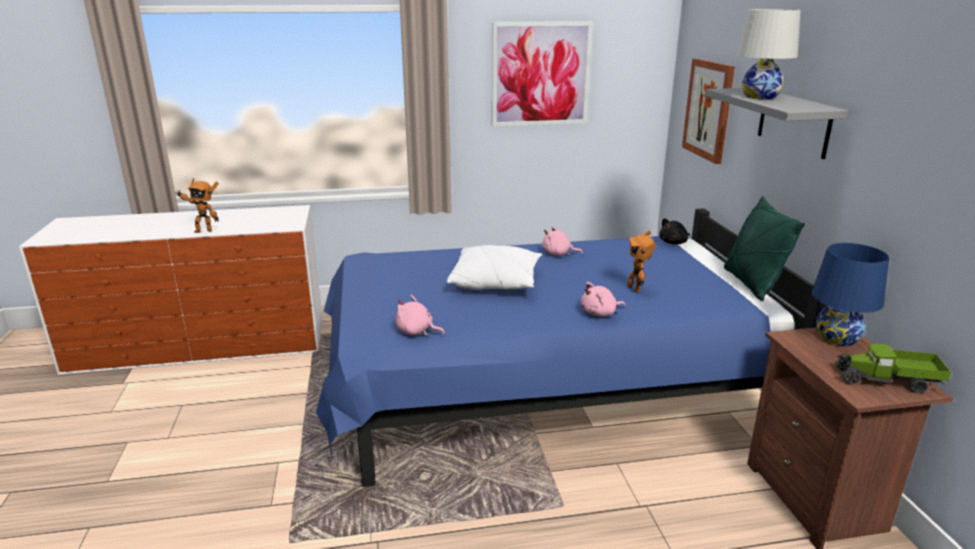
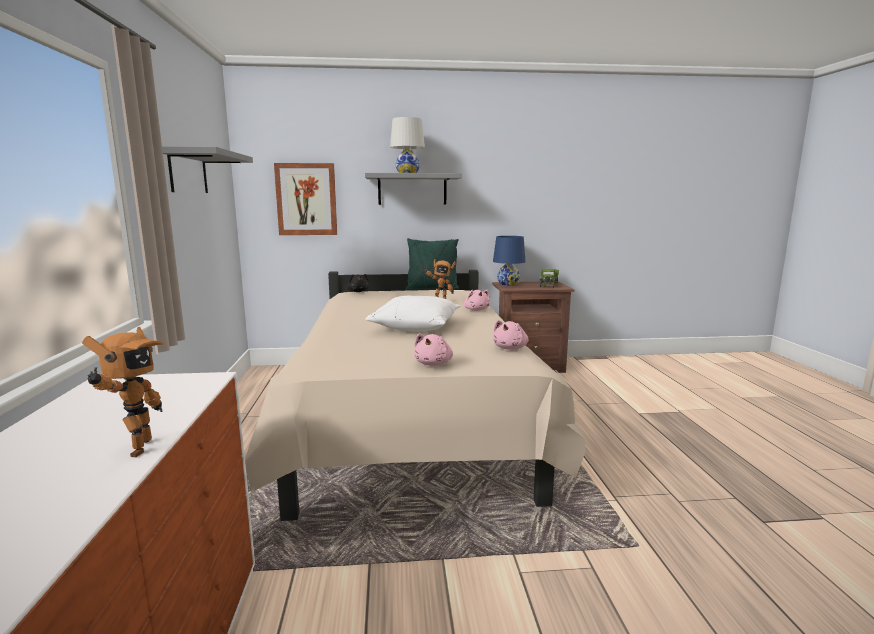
camera: 85 degrees left, 10 degrees down
blue bed [316,208,827,487] -> beige bed [245,270,586,521]
picture [492,21,593,127] -> grey shelf [162,146,253,193]
pink plush toy [542,226,583,256] -> pink plush toy moved to [414,333,453,366]

